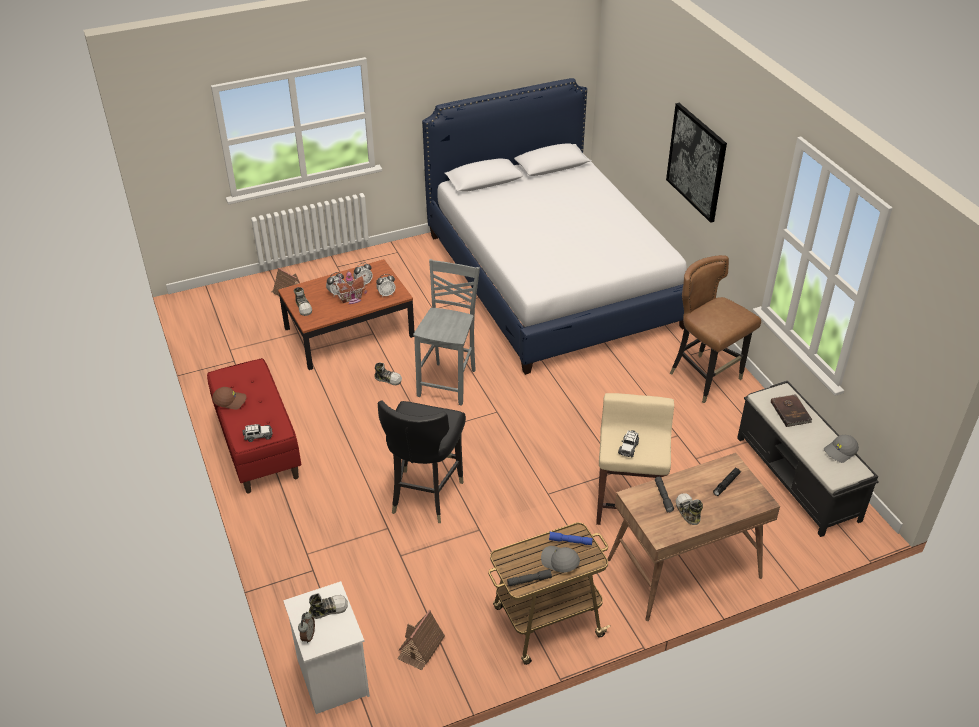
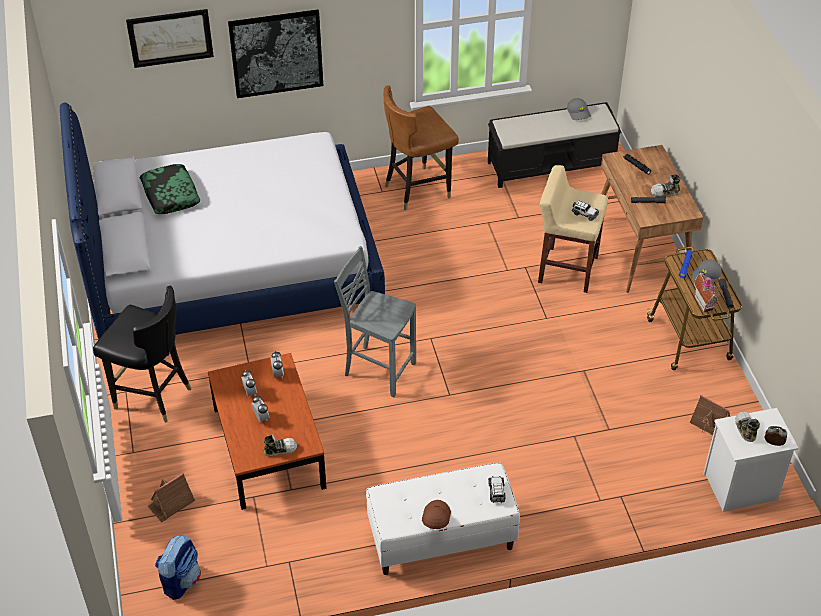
camera: 80 degrees left, 5 degrees up
red bench [207,358,301,494] -> white bench [366,462,520,575]
toy house [333,270,367,304] -> toy house moved to [694,271,718,312]
shoe [375,363,402,385] -> none
black chair [377,400,466,523] -> black chair moved to [93,286,191,423]
brown book [771,394,812,427] -> none
none -> picture [126,9,214,68]
none -> pillow [140,164,200,214]
none -> backpack [155,535,201,600]

